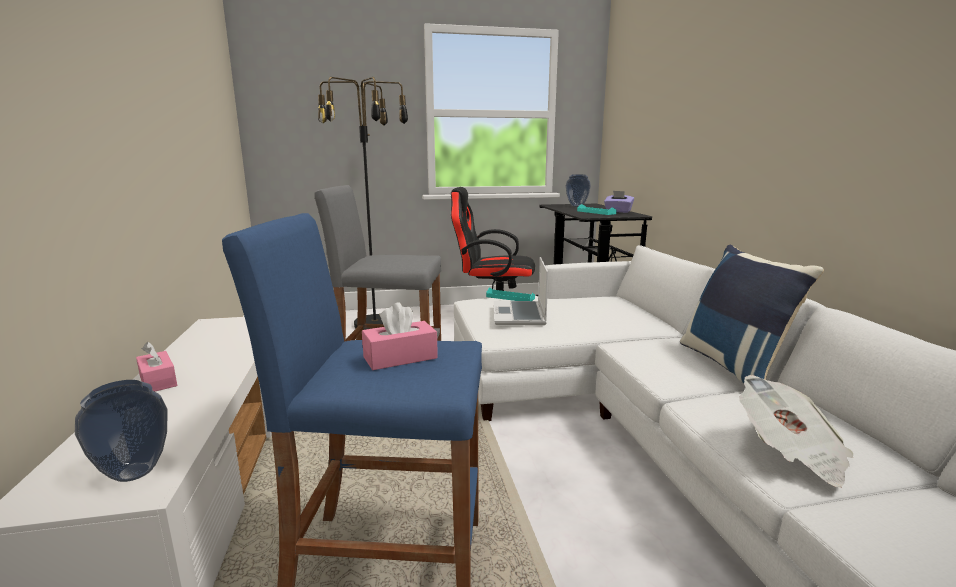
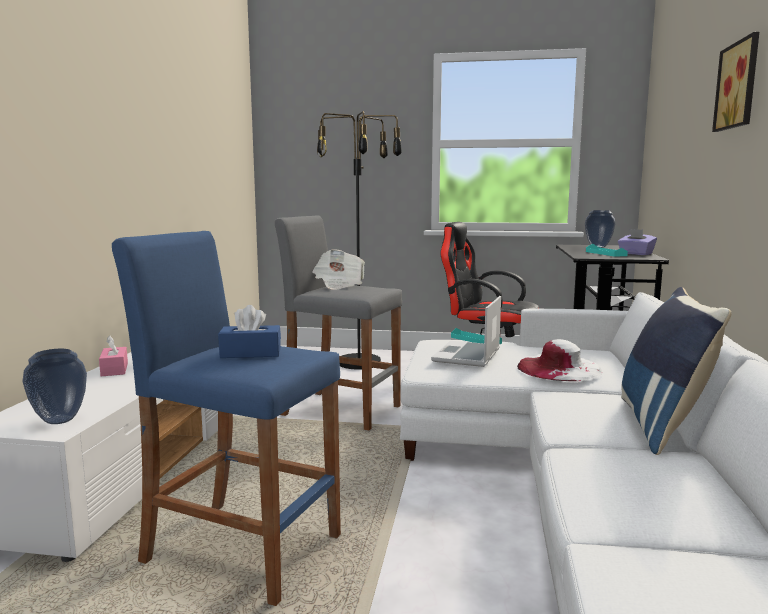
camera: 20 degrees right, 5 degrees down
pink tissue box [362,302,438,370] -> blue tissue box [218,305,281,358]
newspaper [739,375,854,488] -> newspaper moved to [312,249,365,290]
none -> white hat [517,339,602,381]
none -> picture [712,32,759,132]

